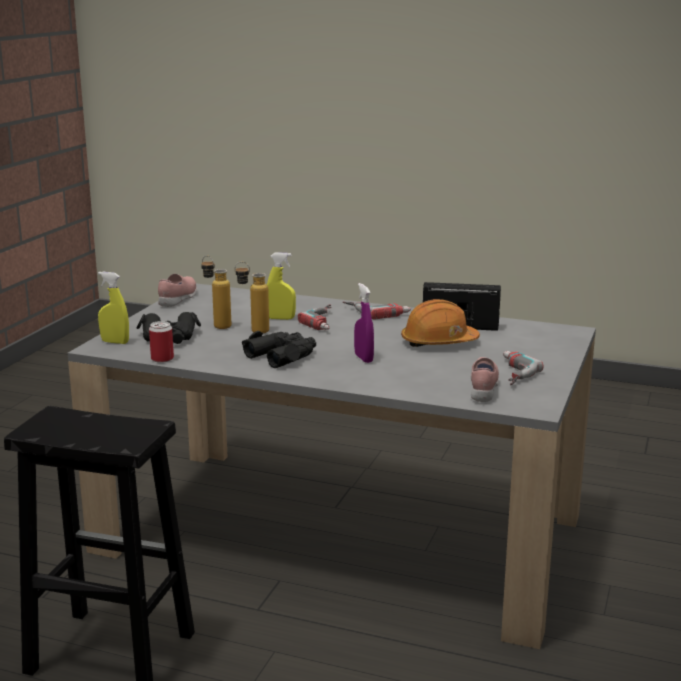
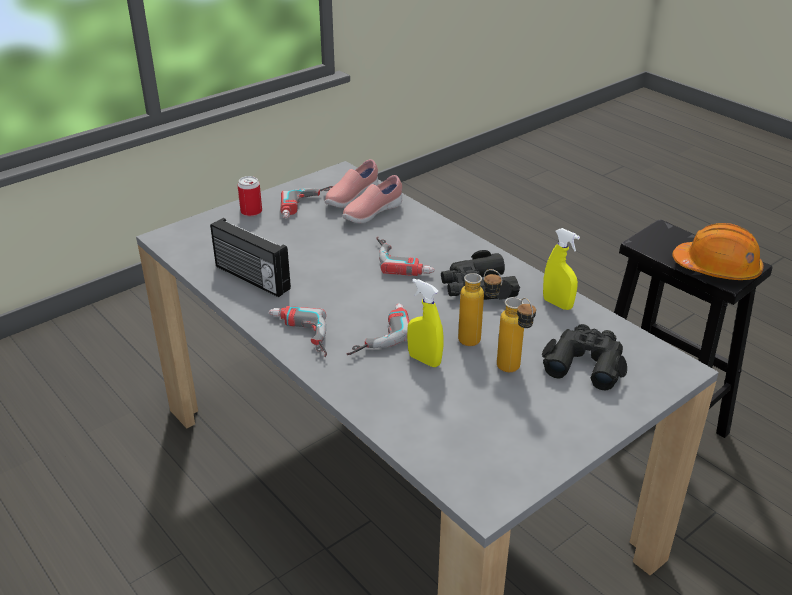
camera: 150 degrees left, 15 degrees up
yellow spray bottle [98,272,129,344] -> yellow spray bottle moved to [543,228,580,310]
can [149,321,174,363] -> can moved to [237,176,262,216]
pink shoe [158,274,197,307] -> pink shoe moved to [342,175,402,223]
purple spray bottle [354,283,374,363] -> power drill [376,236,435,276]
orange hard hat [401,299,480,347] -> orange hard hat moved to [672,223,764,281]

